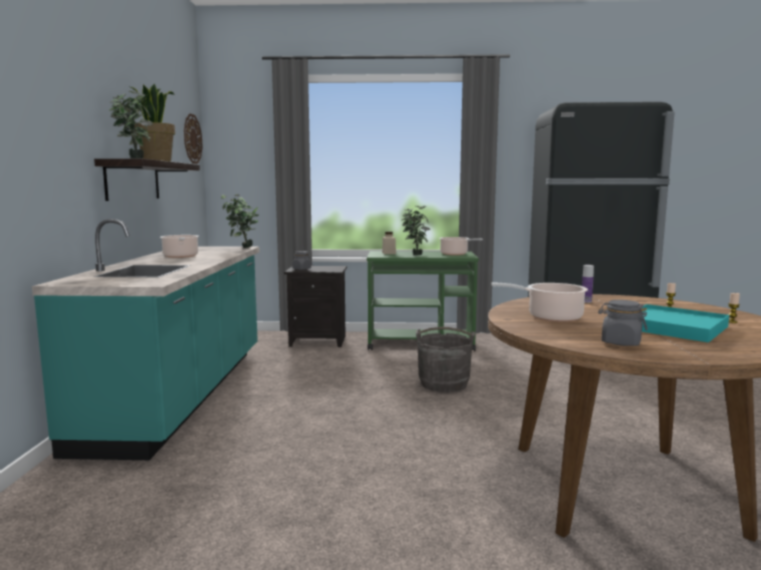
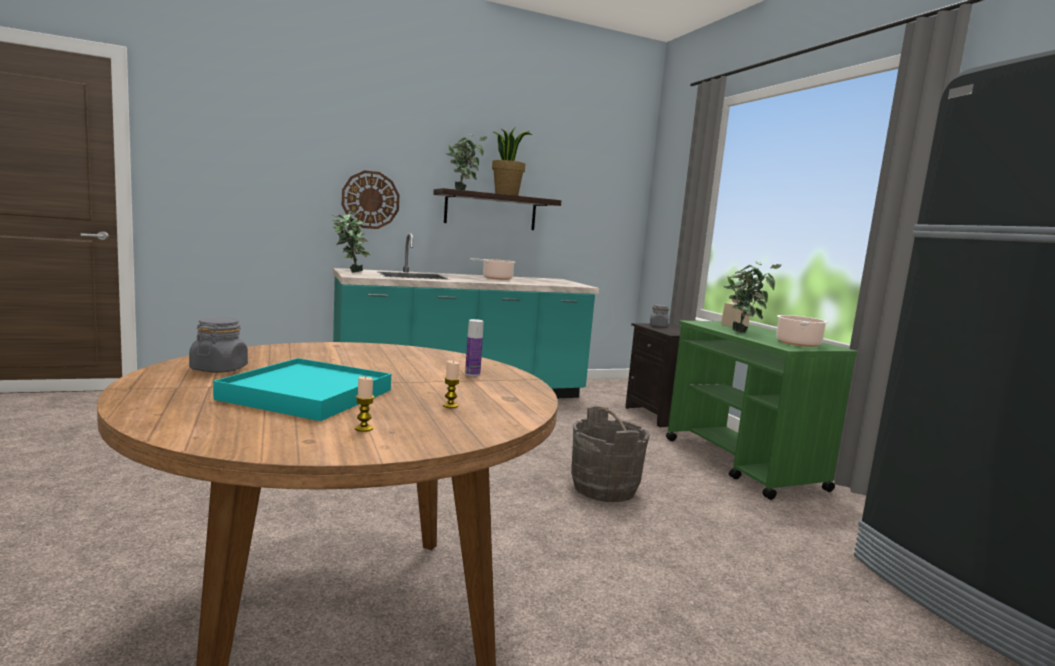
camera: 65 degrees right, 0 degrees up
wall clock [184,113,203,164] -> wall clock moved to [342,170,400,229]
potted plant [221,194,259,248] -> potted plant moved to [332,211,371,273]
cooking pot [491,282,588,322] -> none

